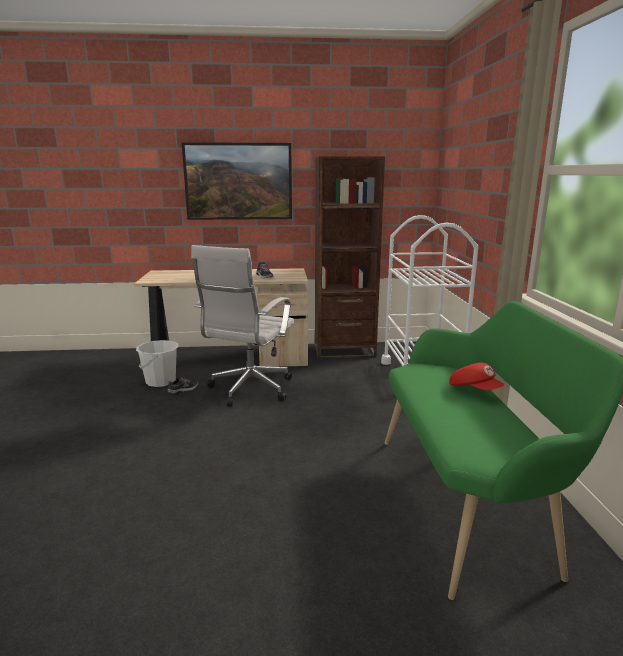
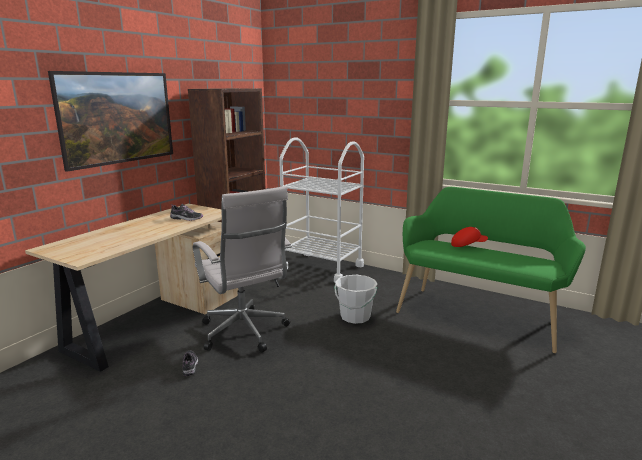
camera: 55 degrees left, 0 degrees up
white bucket [136,340,178,387] -> white bucket moved to [334,275,377,324]

